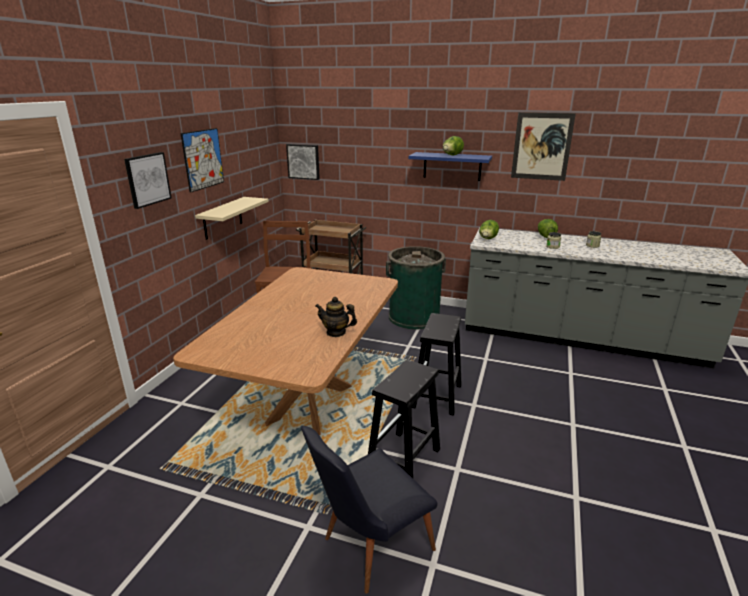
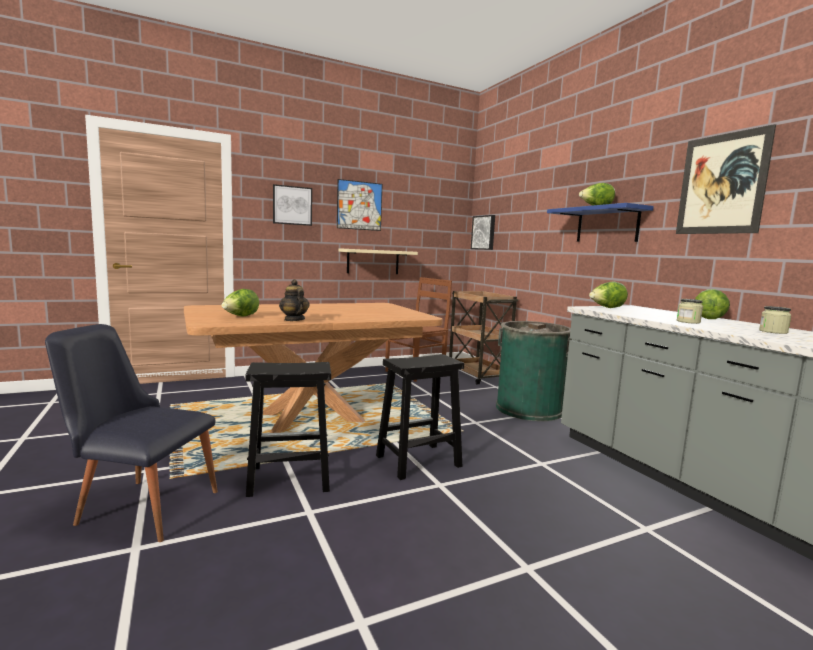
camera: 45 degrees right, 15 degrees down
none -> lettuce [221,289,259,317]

